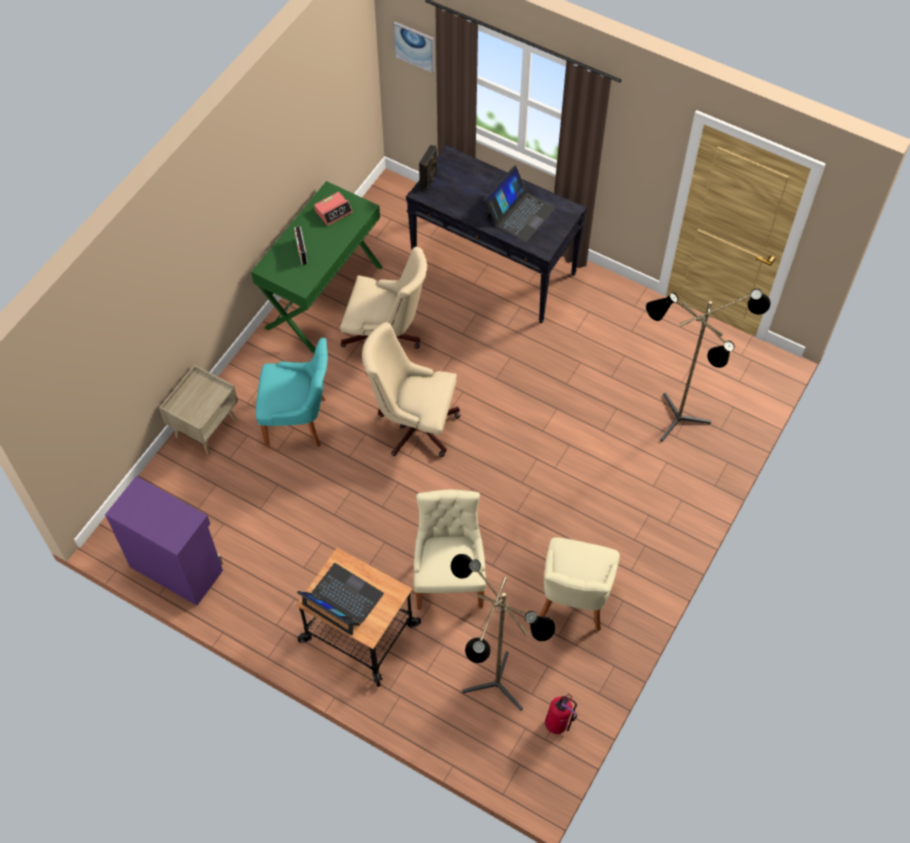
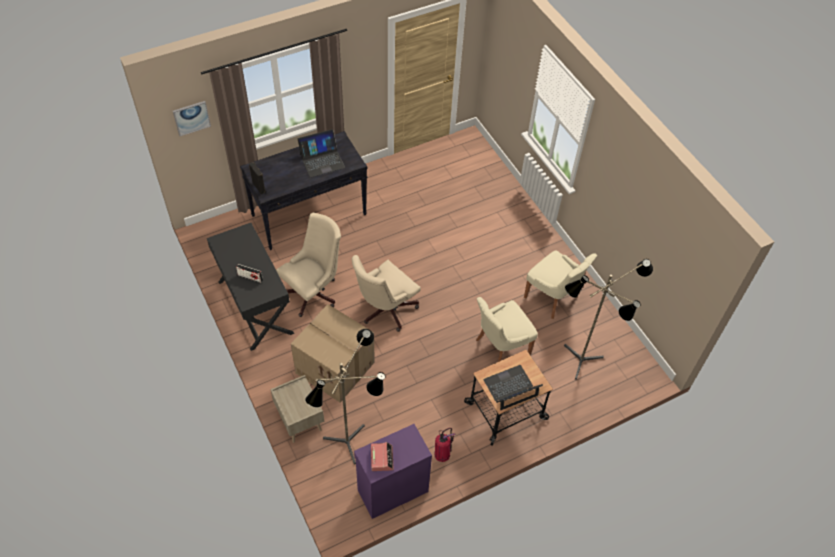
camera: 60 degrees left, 5 degrees down
green desk [251,181,382,354] -> black desk [207,223,294,351]
turquoise chair [256,338,328,447] -> cardboard box [291,304,375,403]
alarm clock [314,192,353,226] -> alarm clock moved to [371,442,394,471]
beige chair [414,490,486,610] -> beige chair turned 60 degrees counterclockwise [476,297,538,362]
laptop [484,165,555,242] -> laptop turned 90 degrees clockwise [298,129,345,177]
fire extinguisher [545,694,578,734] -> fire extinguisher moved to [435,428,456,462]
floor lamp [646,289,771,442] -> floor lamp moved to [305,329,386,465]

